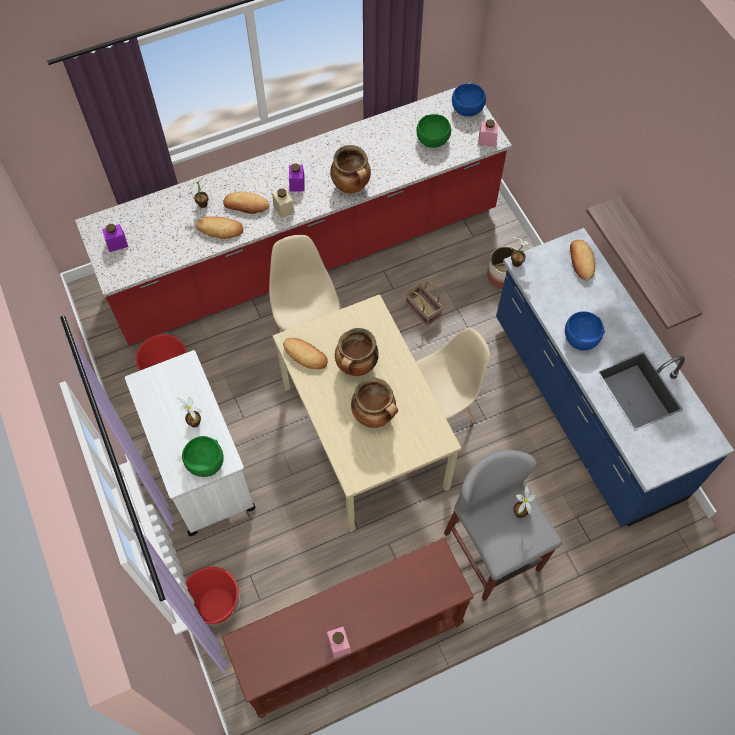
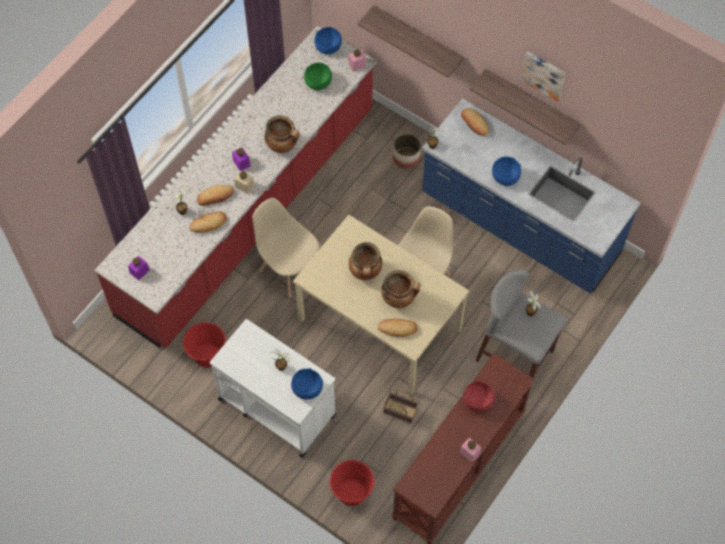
camera: 30 degrees left, 0 degrees up
green bowl [182,436,224,477] -> blue bowl [291,368,323,400]
bread [283,338,328,369] -> bread moved to [377,319,418,337]
basket [406,282,443,327] -> basket moved to [383,389,419,424]
none -> shelf [358,5,464,77]
none -> red bowl [463,381,495,412]
none -> picture [521,51,566,101]

